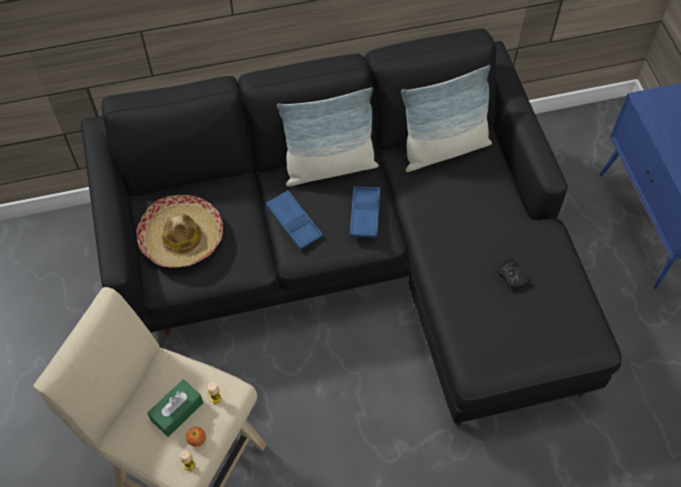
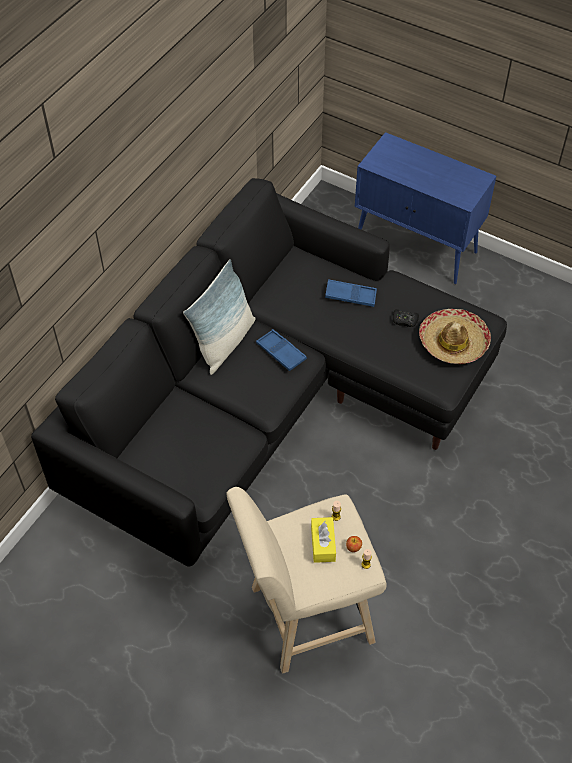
camera: 45 degrees left, 5 degrees down
hat [137,195,223,268] -> hat moved to [419,309,491,364]
green tissue box [147,379,203,437] -> yellow tissue box [311,517,336,563]
blue tray [266,190,323,250] -> blue tray moved to [325,279,377,307]
pillow [401,65,492,172] -> none

